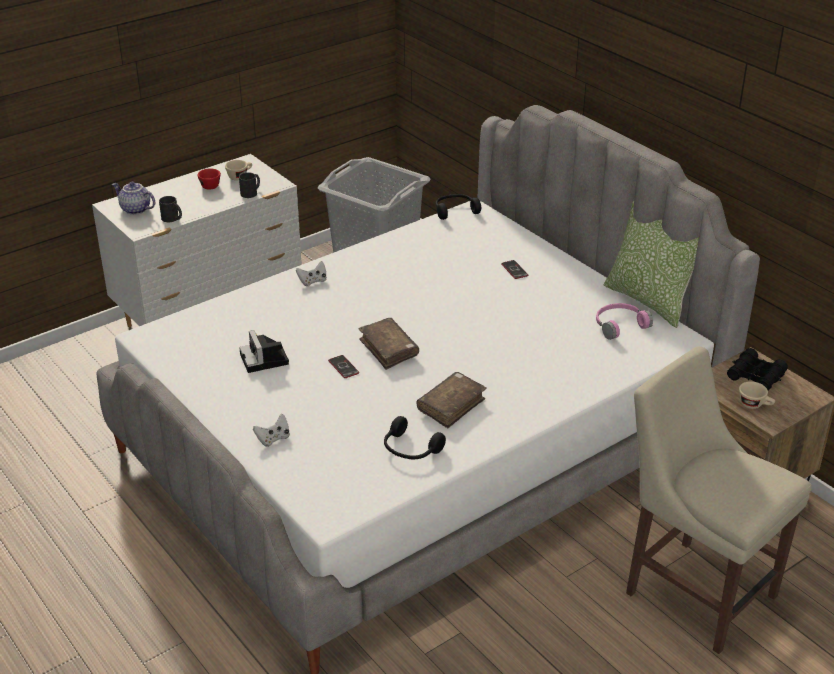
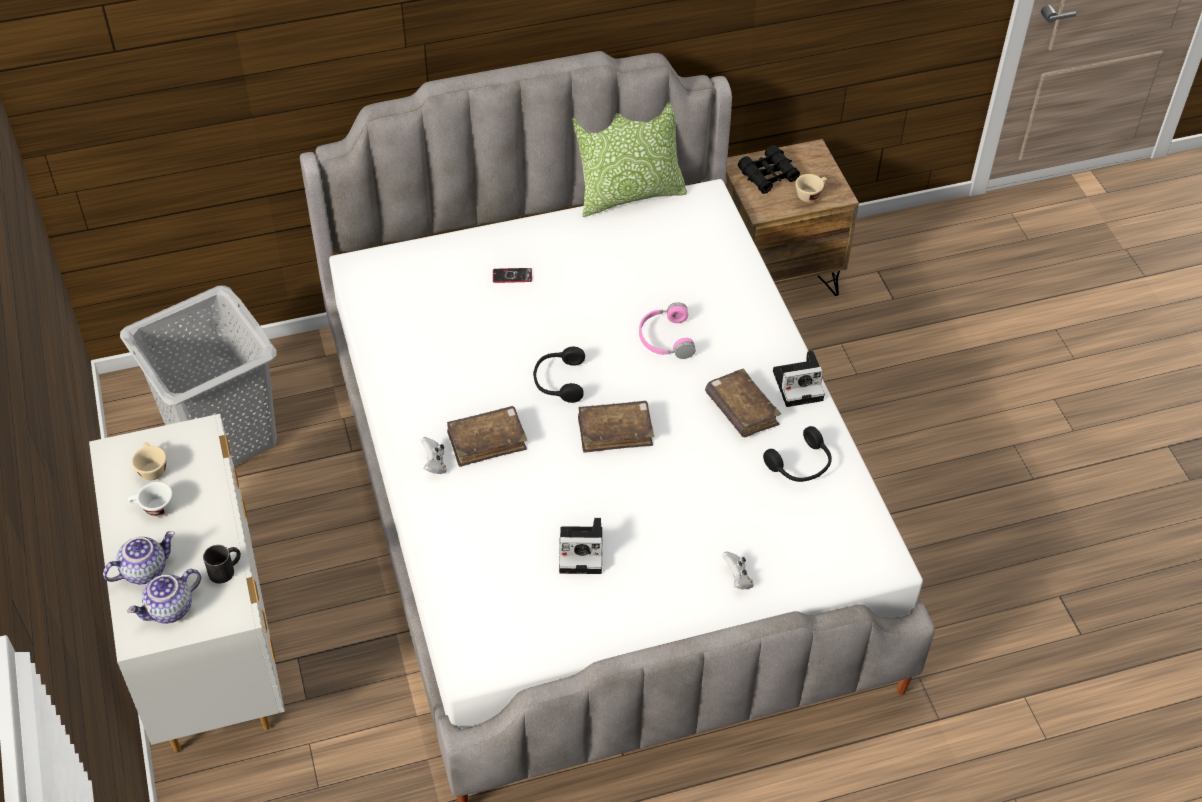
camera: 70 degrees left, 15 degrees up
red cup [197,169,221,190] -> white cup [128,482,173,517]
black mug [239,172,260,198] -> none
phone [328,355,359,378] -> none
black headphones [436,194,481,220] -> black headphones moved to [533,347,585,403]
pink headphones [596,303,653,340] -> pink headphones moved to [639,302,696,359]
beige chair [626,346,812,654] -> none
none -> teapot [103,531,175,584]
none -> brown book [447,406,527,467]
none -> camera [773,351,825,407]

